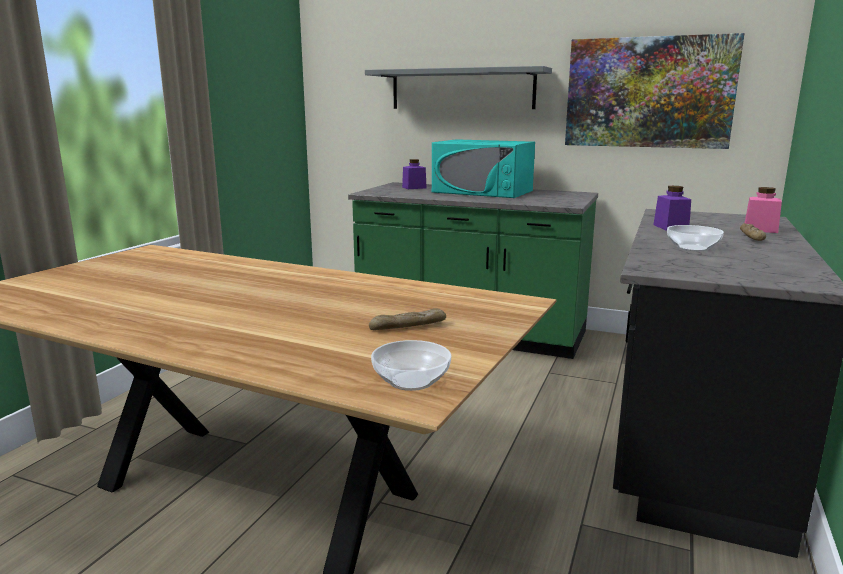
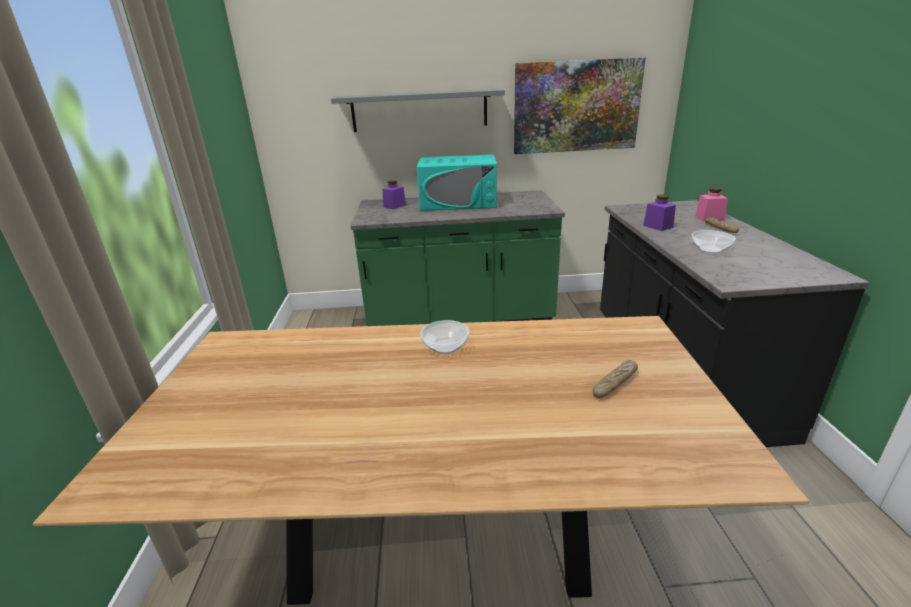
camera: 25 degrees left, 10 degrees up
bowl [371,340,451,391] -> bowl moved to [420,320,469,354]

